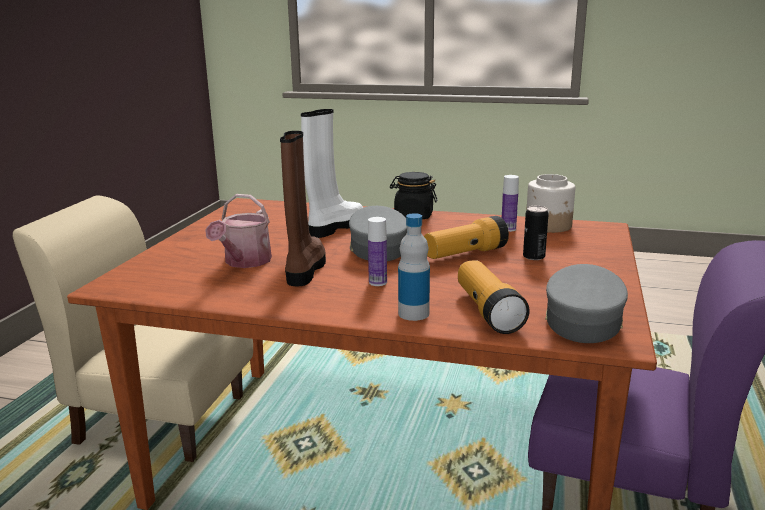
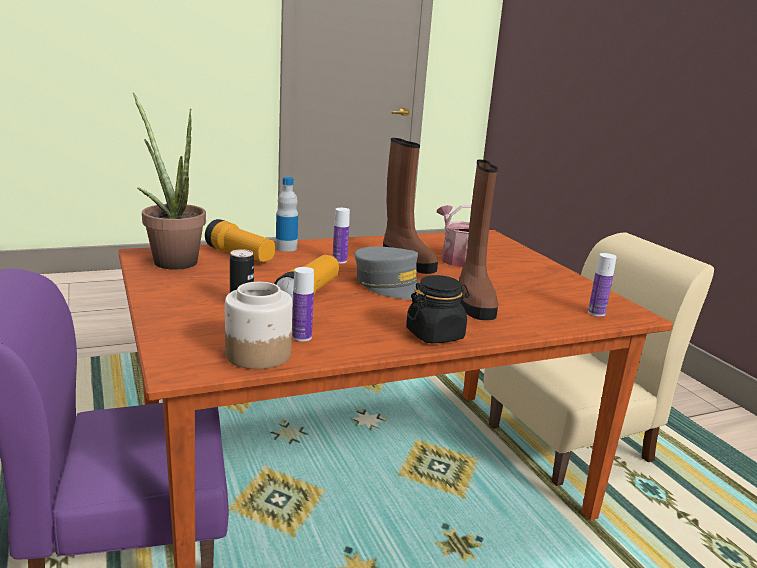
camera: 140 degrees right, 0 degrees up
white boot [301,109,363,238] -> brown boot [459,160,498,320]
grey cap [545,264,628,343] -> potted plant [133,93,206,269]
none -> bottle [588,253,616,317]

